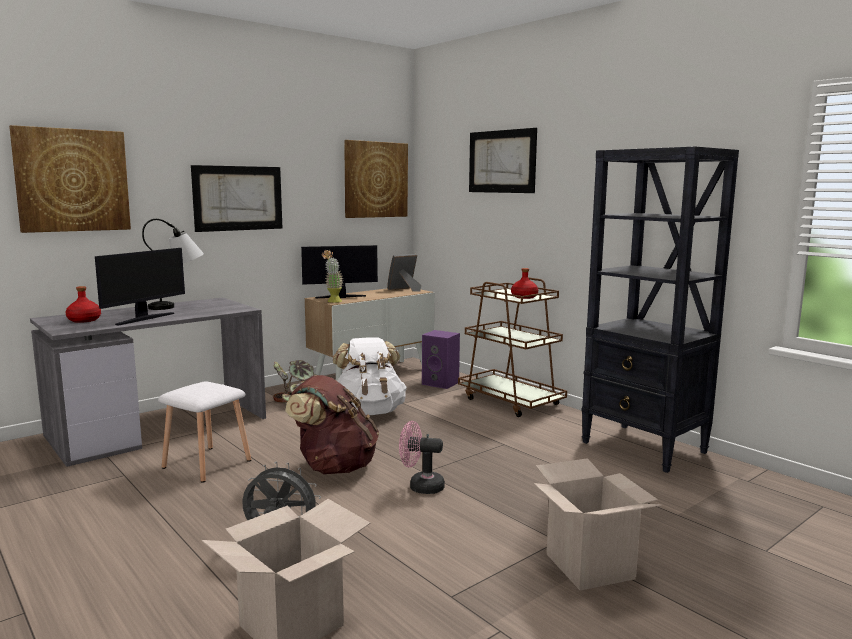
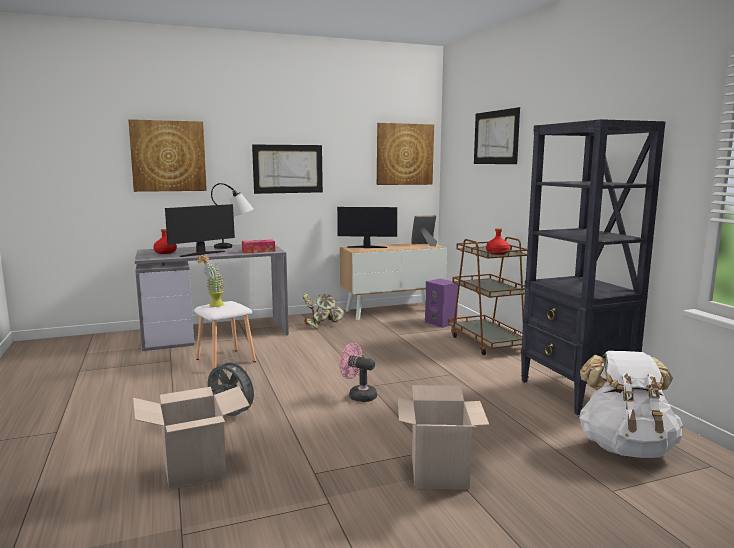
camera: 20 degrees right, 0 degrees up
brown backpack [285,375,379,474] -> none
potted plant [322,250,344,303] -> potted plant moved to [198,254,225,307]
white backpack [333,337,407,415] -> white backpack moved to [578,351,683,458]
none -> tissue box [242,239,275,253]

